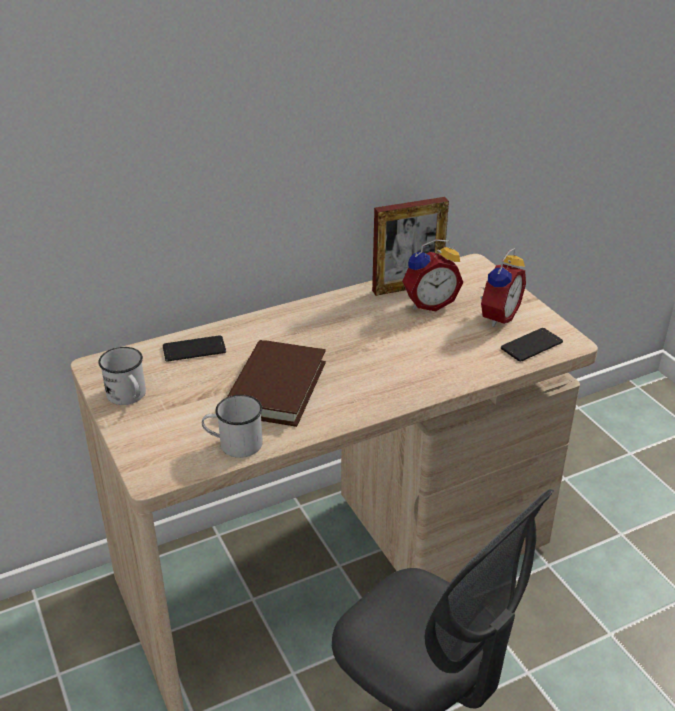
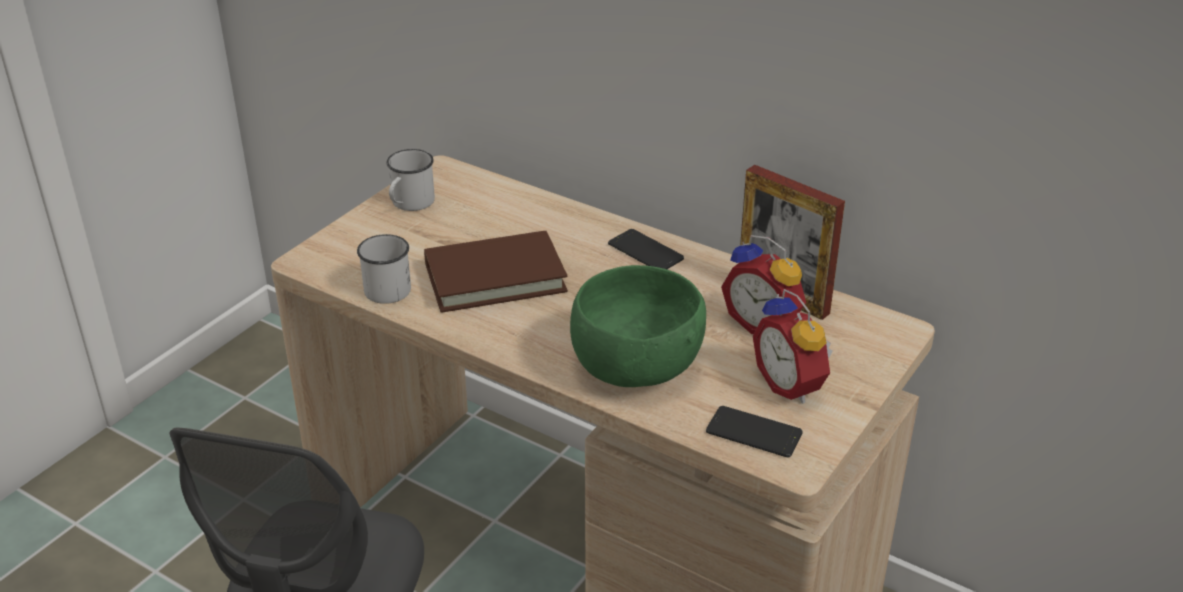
camera: 60 degrees right, 0 degrees up
phone [163,335,226,362] -> phone moved to [608,229,684,269]
alarm clock [479,248,526,327] -> alarm clock turned 60 degrees clockwise [753,289,832,404]
none -> green bowl [570,265,706,387]

